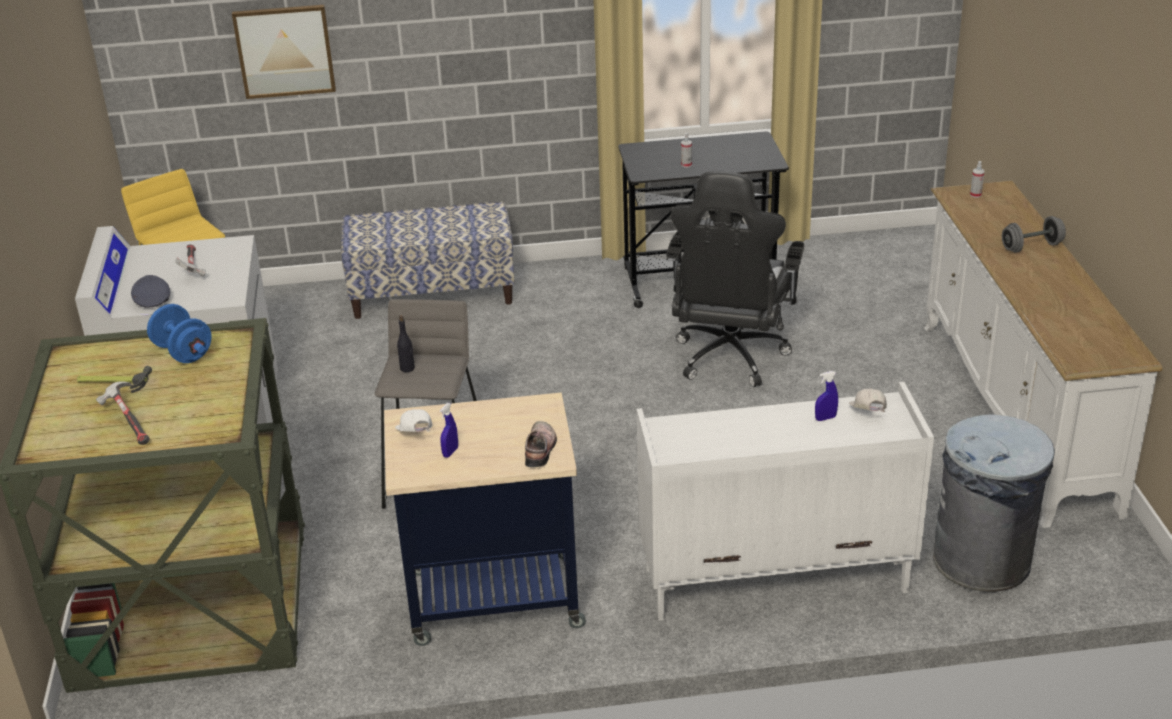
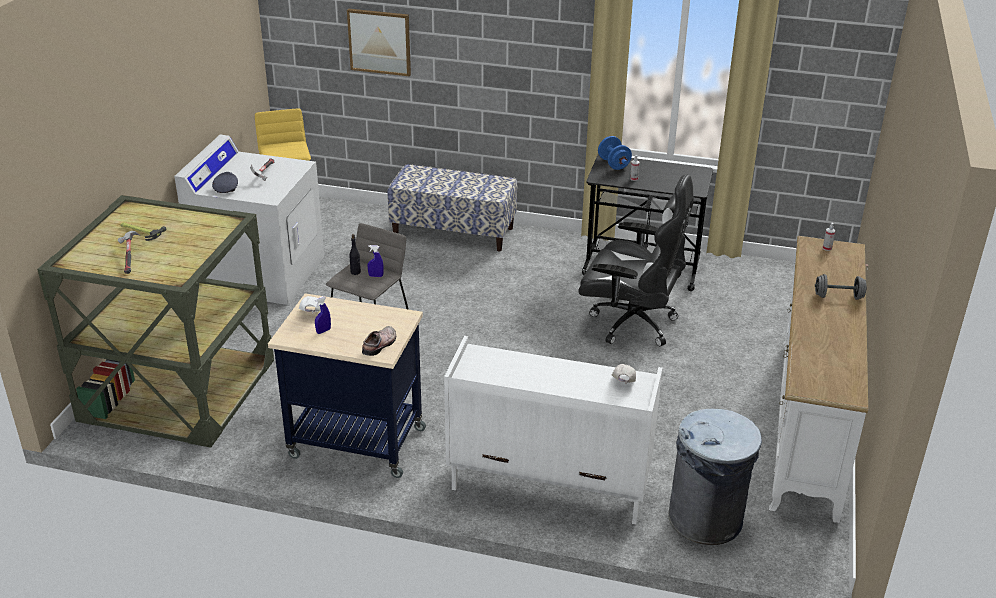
camera: 20 degrees right, 0 degrees up
blue dumbbell [147,304,212,363] -> blue dumbbell moved to [598,136,632,170]
black office chair [667,171,804,387] -> black office chair turned 105 degrees counterclockwise [578,174,694,346]
blue spray bottle [815,371,838,421] -> blue spray bottle moved to [368,245,384,277]

